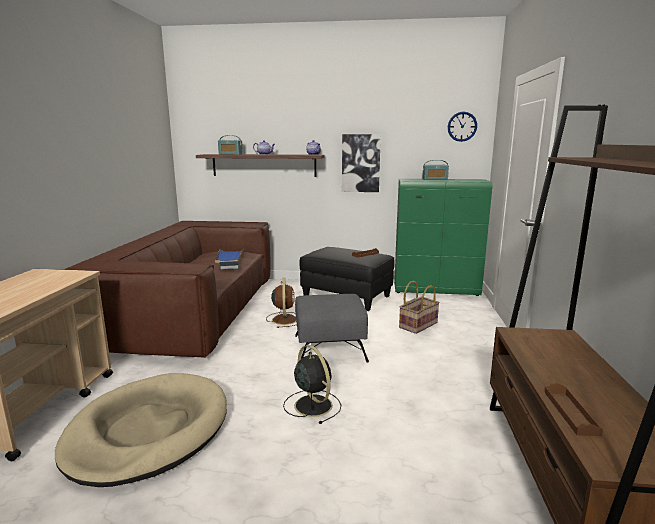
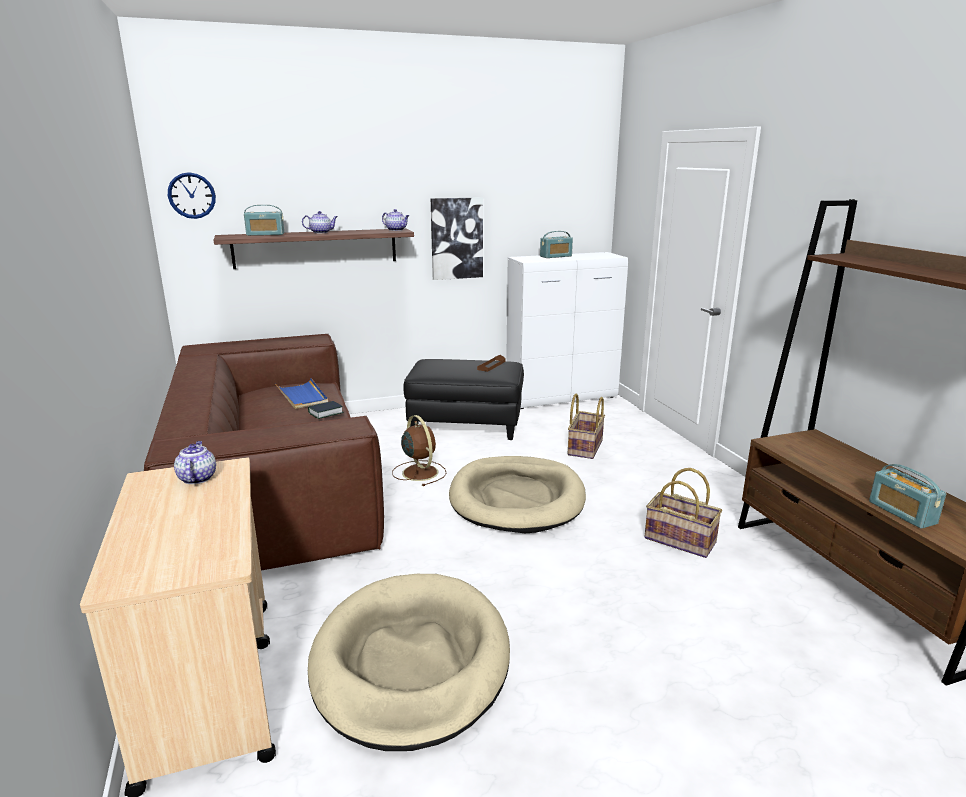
camera: 25 degrees left, 5 degrees up
black fan [283,345,341,424] -> none
grey ottoman [295,294,369,363] -> beige dog bed [449,456,586,533]
green cabinet [394,179,493,296] -> white cabinet [506,252,628,409]
wall clock [448,112,477,142] -> wall clock moved to [168,172,216,219]
brown tray [545,383,603,436] -> radio [869,464,946,529]
none -> teapot [174,441,216,484]
none -> basket [645,468,722,558]

